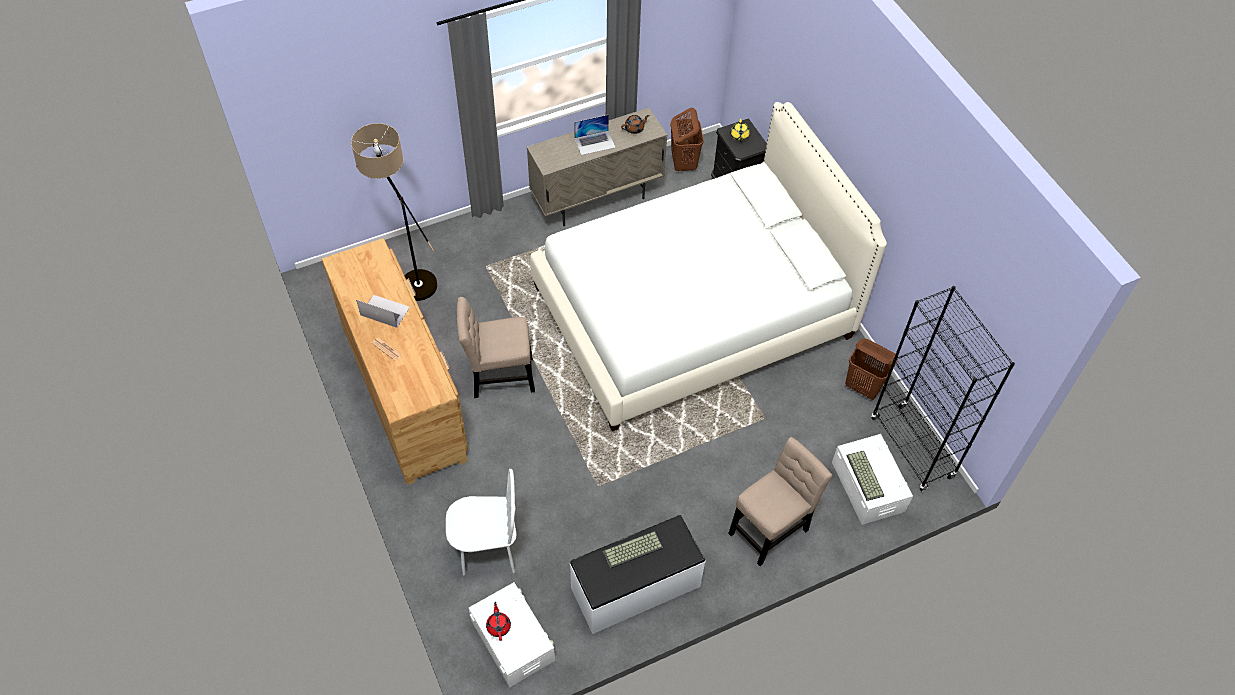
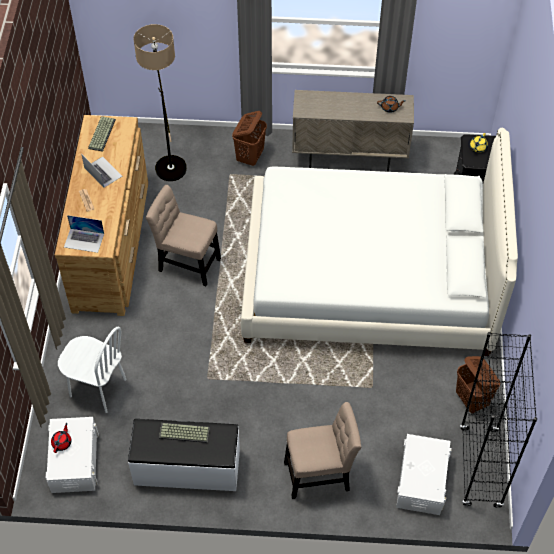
camera: 30 degrees right, 0 degrees up
laptop [574,115,616,155] -> laptop moved to [64,215,104,253]
brown laundry basket [671,108,704,172] -> brown laundry basket moved to [232,111,267,166]
keyboard [846,451,884,501] -> keyboard moved to [88,116,116,152]

